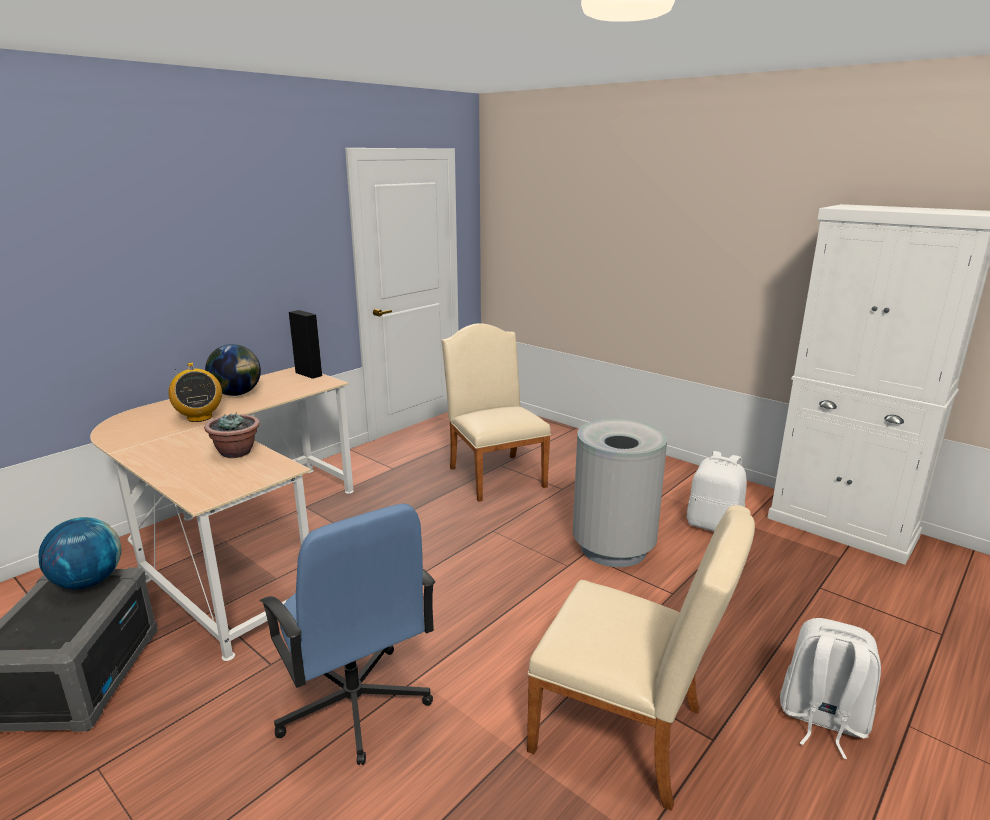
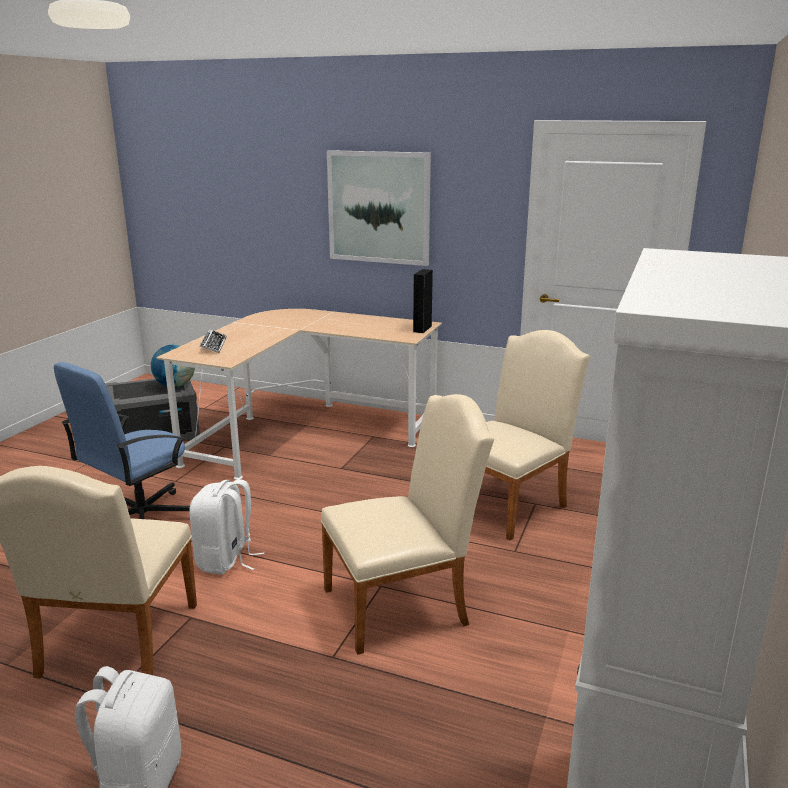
camera: 70 degrees right, 0 degrees up
radio [168,362,222,422] -> none
potted plant [204,412,260,458] -> none
globe [205,344,261,396] -> none
grey trash can [573,419,667,567] -> beige chair [321,394,494,655]
white backpack [687,451,747,532] -> white backpack moved to [189,479,264,575]
none -> keyboard [200,330,227,353]
none -> picture [327,150,431,266]

